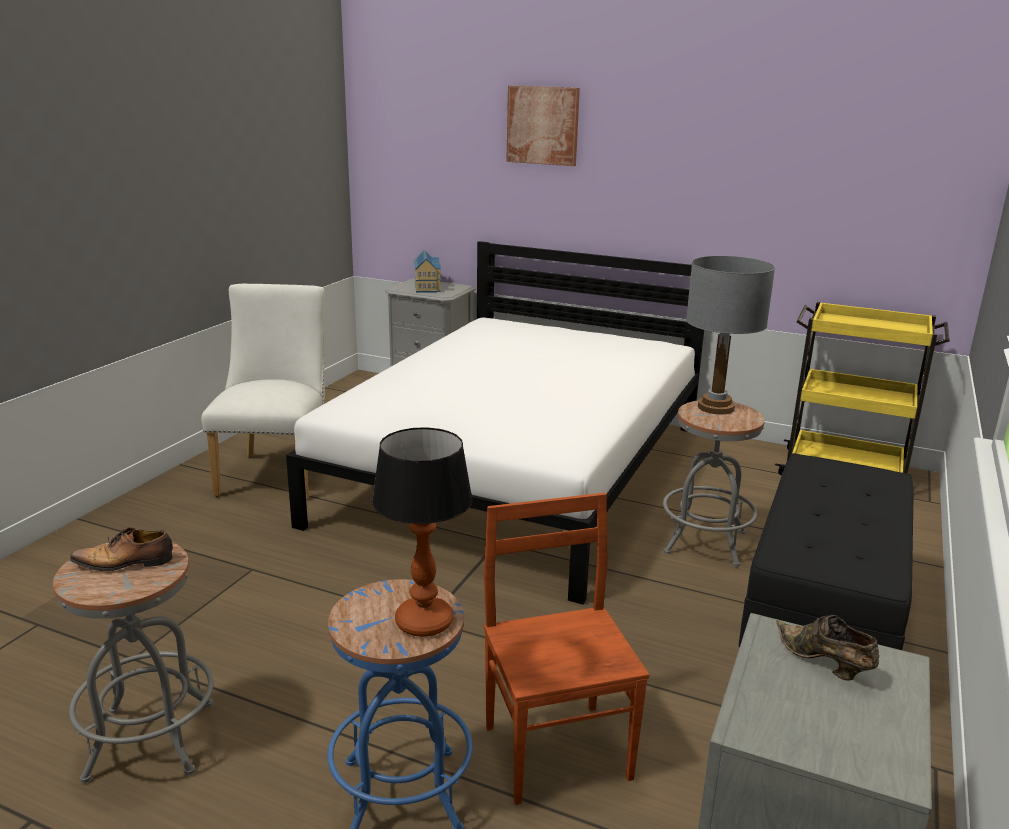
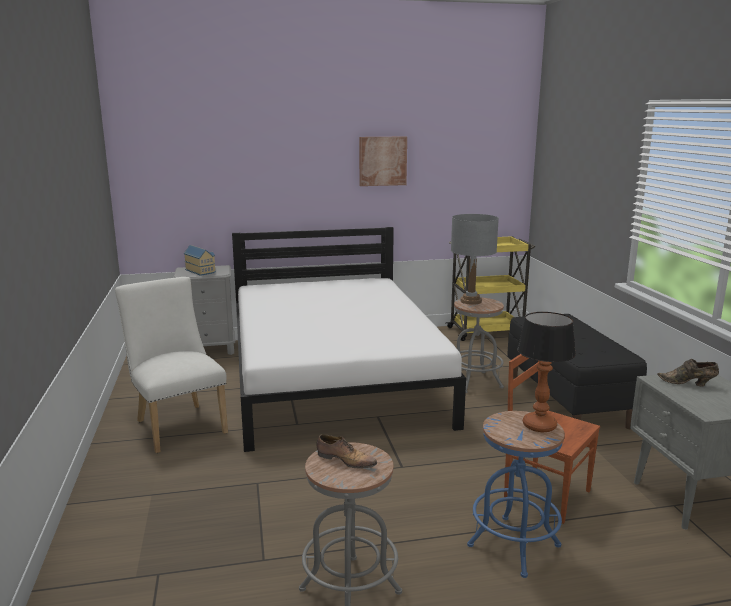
camera: 35 degrees left, 5 degrees down
shoe [70,527,173,571] -> shoe turned 105 degrees counterclockwise [317,434,377,469]
picture [506,85,580,166] -> picture moved to [359,136,407,186]

